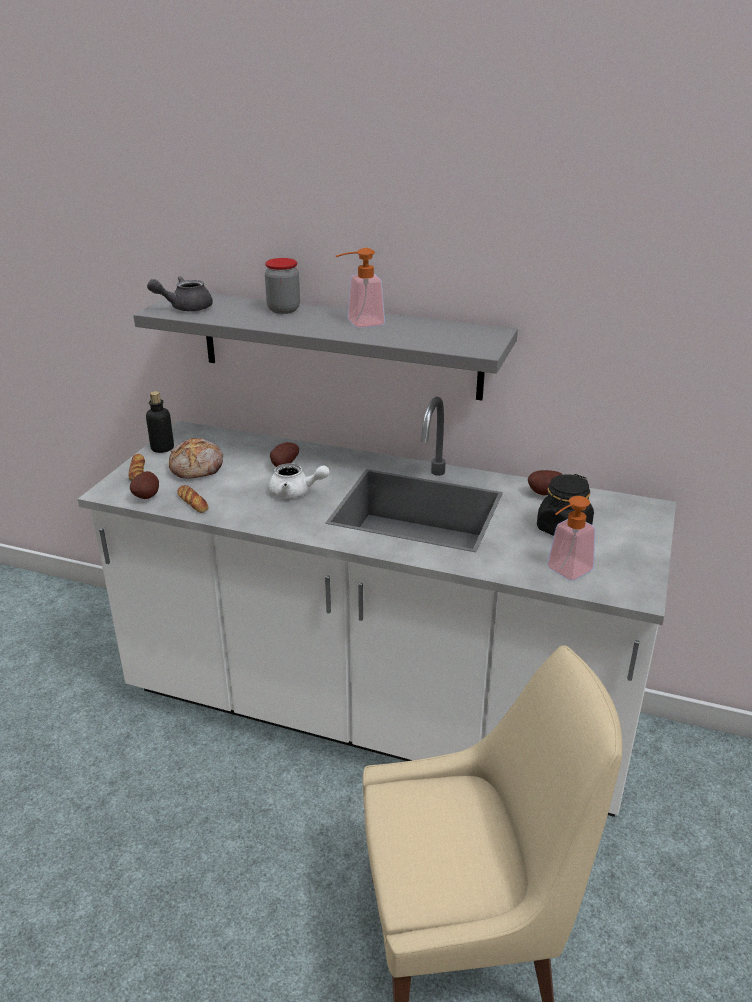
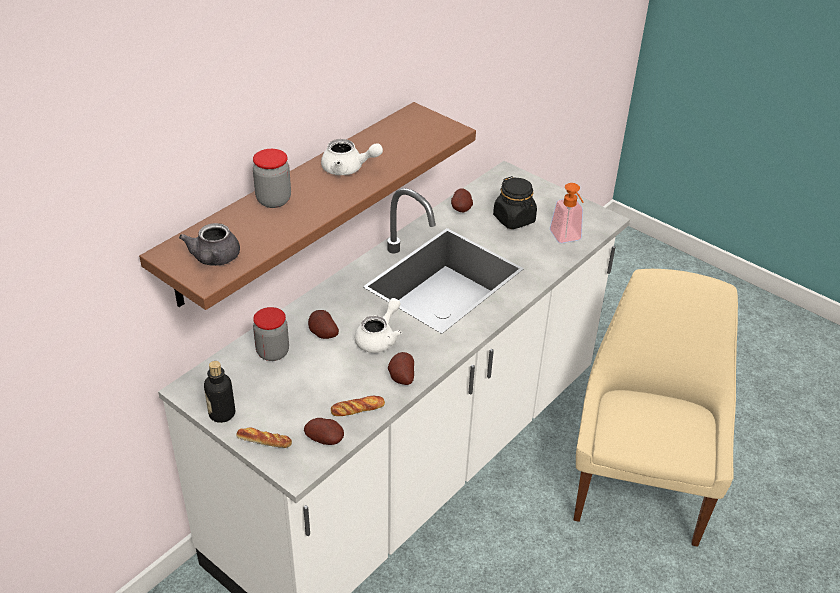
camera: 70 degrees left, 10 degrees up
grey shelf [133,294,518,401] -> brown shelf [139,102,476,310]
bread [169,438,223,479] -> none
soap dispenser [336,248,385,328] -> white teapot [321,139,383,175]
none -> jar [253,307,289,361]
none -> potato [388,352,414,385]

